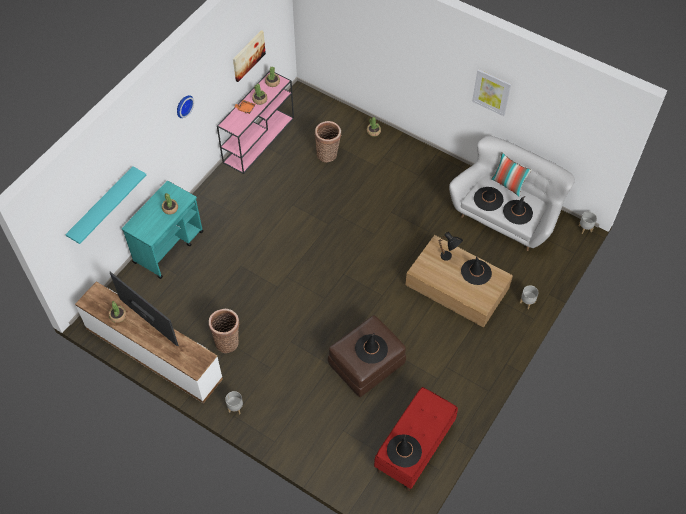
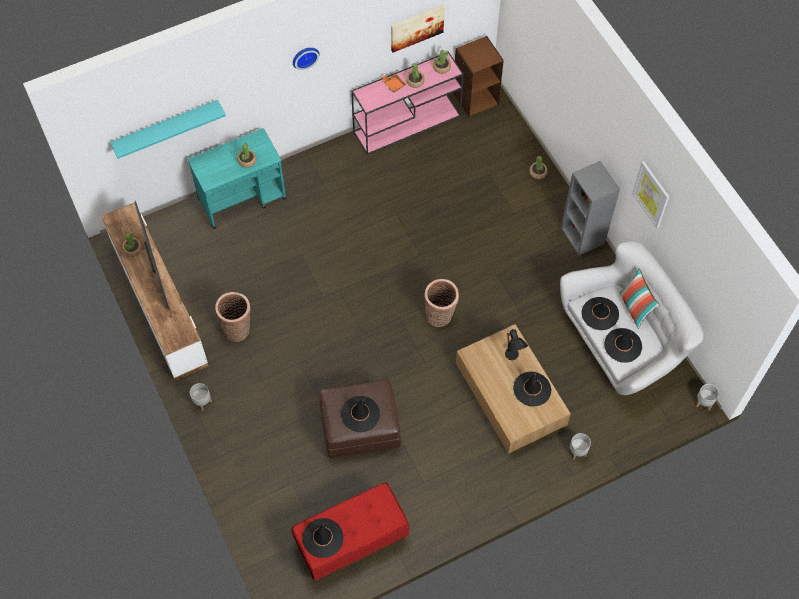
camera: 30 degrees right, 5 degrees up
basket [315,121,341,162] -> basket moved to [424,279,459,327]
none -> brown bookcase [453,36,504,117]
none -> grey bookcase [561,161,620,255]

